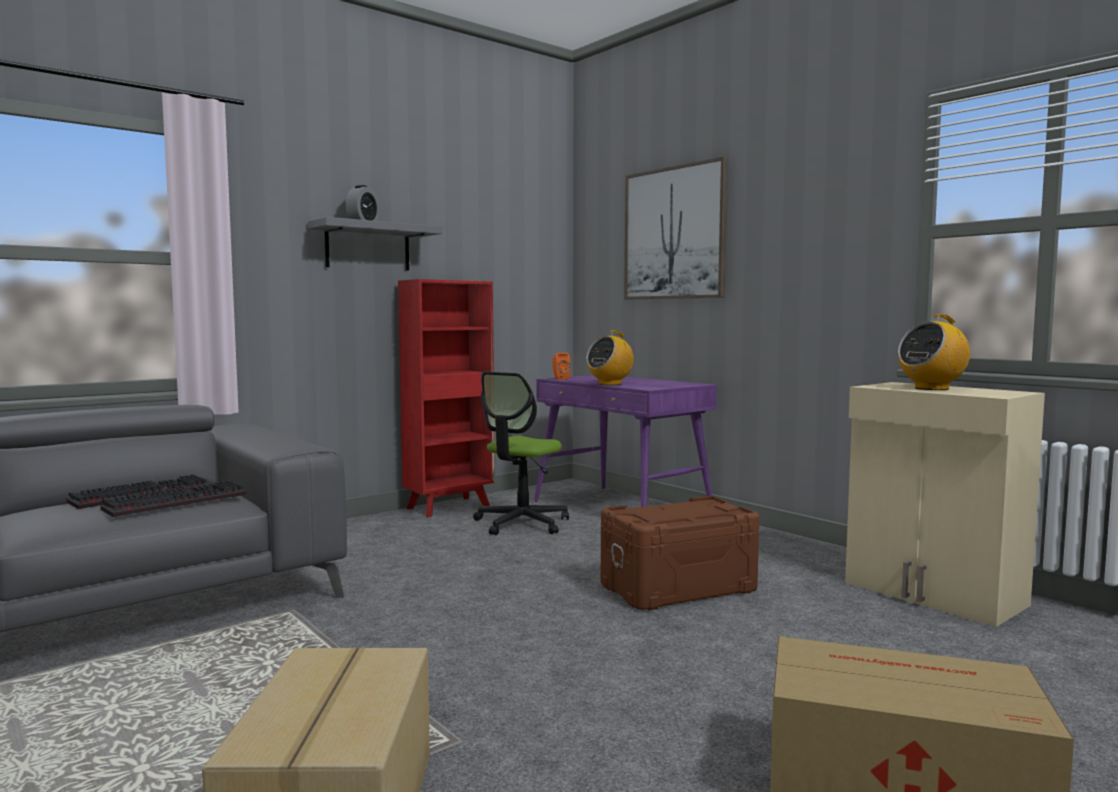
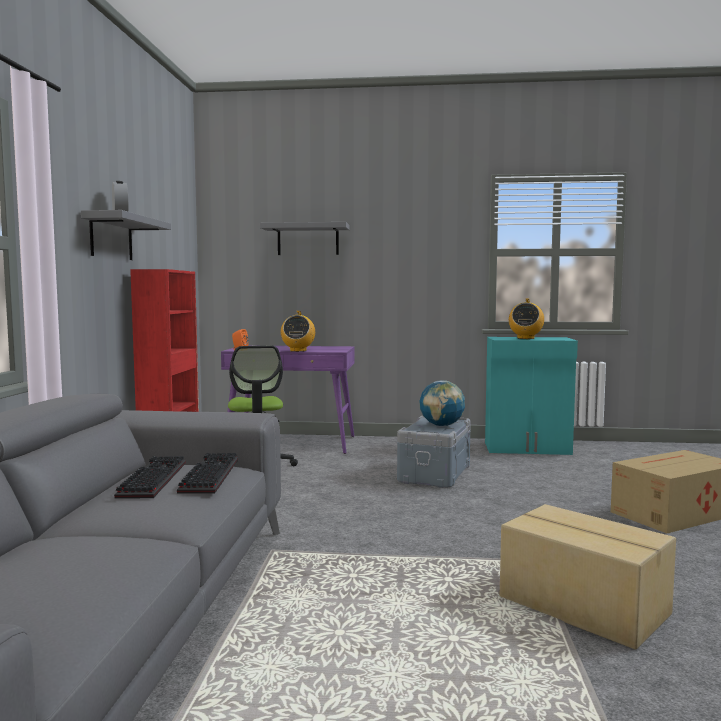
camera: 45 degrees left, 0 degrees up
brown storage box [601,496,759,610] -> grey storage box [397,415,471,488]
picture [624,157,728,299] -> grey shelf [260,222,350,255]
beige cabinet [845,382,1045,627] -> turquoise cabinet [485,337,578,455]
none -> globe [420,380,465,426]

